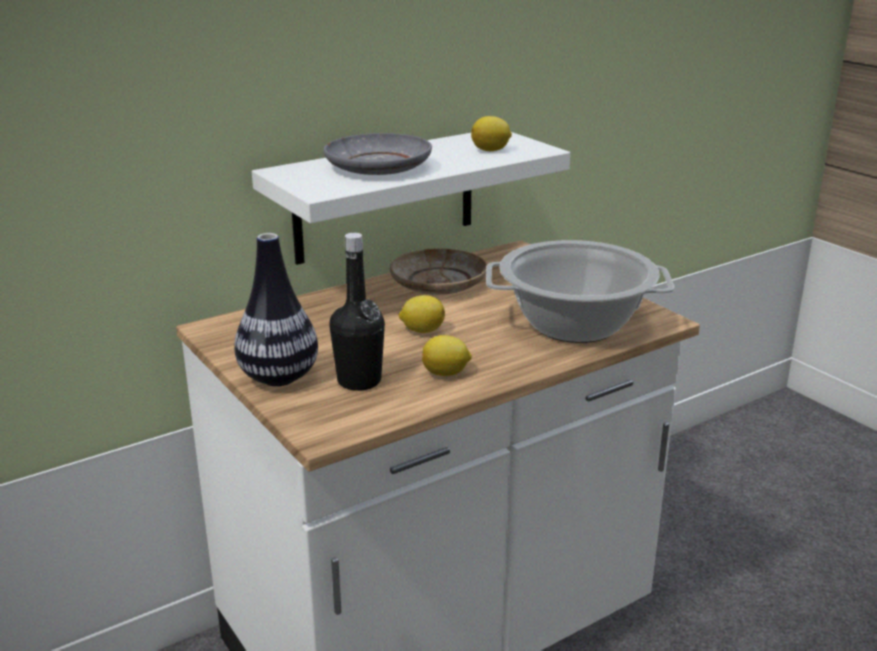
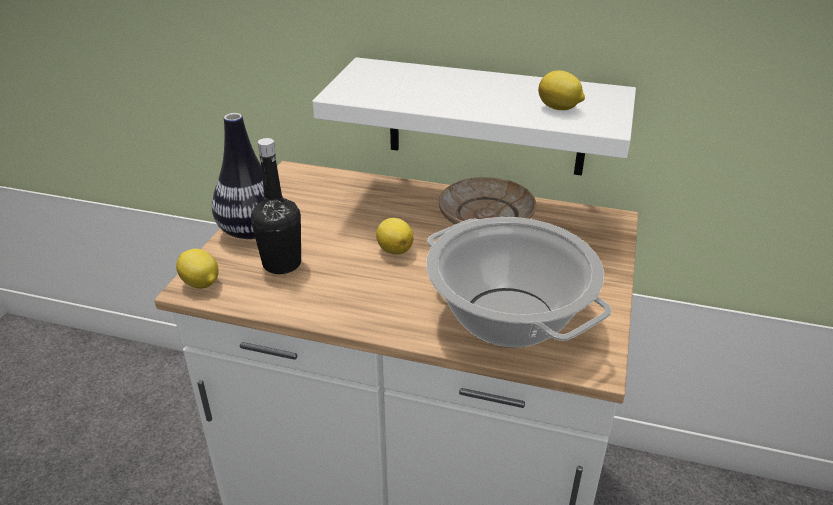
camera: 50 degrees right, 10 degrees up
grey plate [324,133,432,175] -> none
lemon [422,335,472,376] -> lemon moved to [176,249,219,289]

